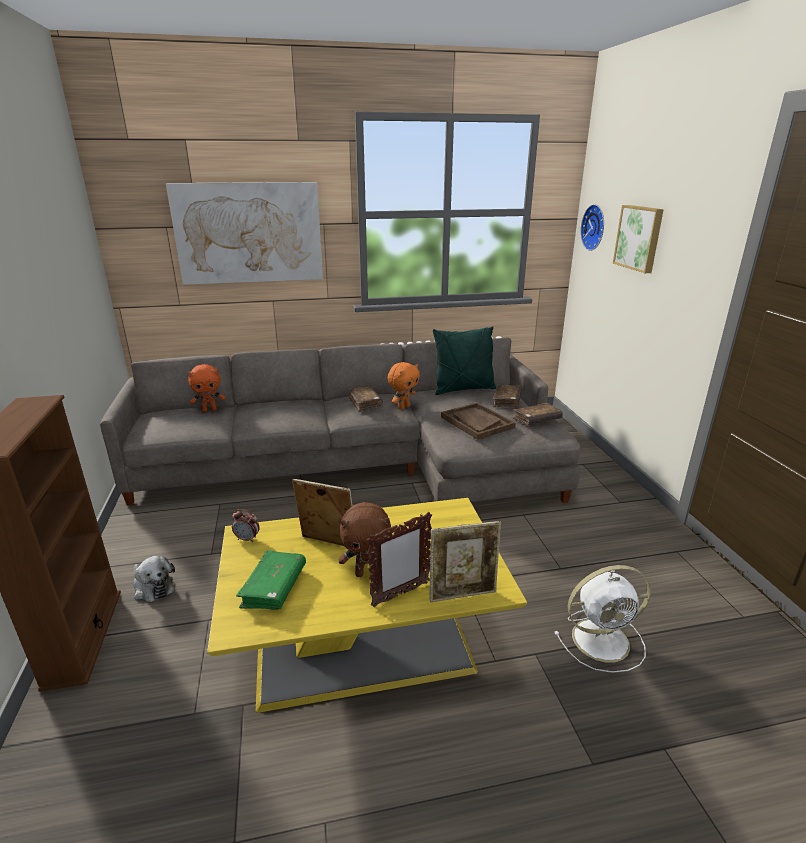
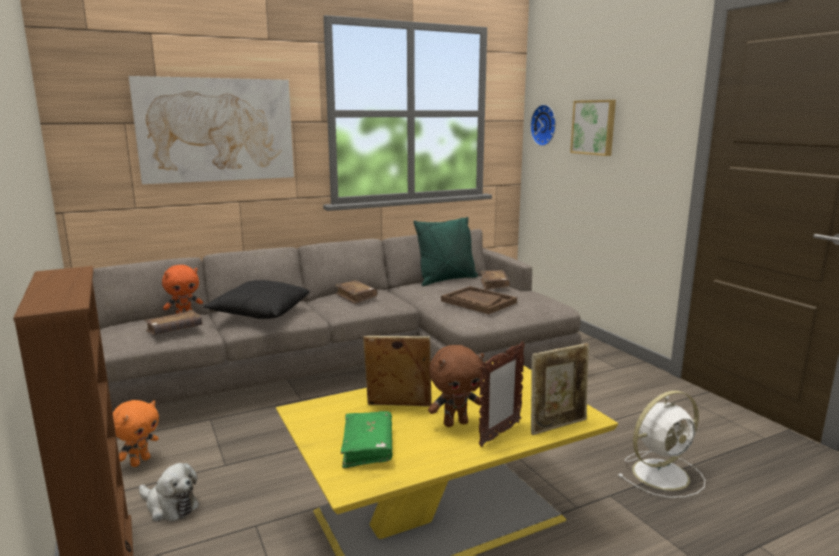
camera: 15 degrees left, 10 degrees down
alarm clock [232,509,260,543] -> none
orange plush toy [388,362,420,410] -> orange plush toy moved to [113,400,159,467]
brown book [513,403,563,425] -> brown book moved to [144,310,203,335]
none -> black pillow [203,280,310,319]

